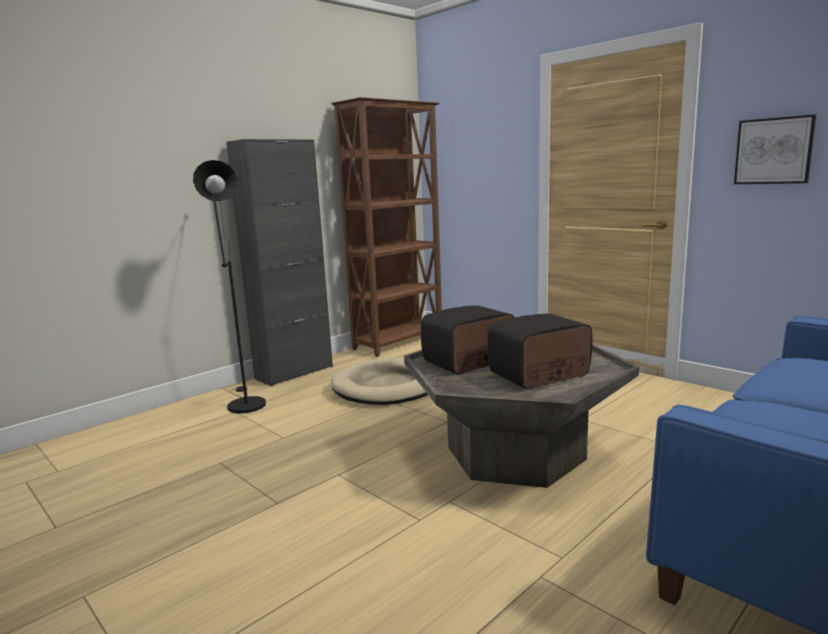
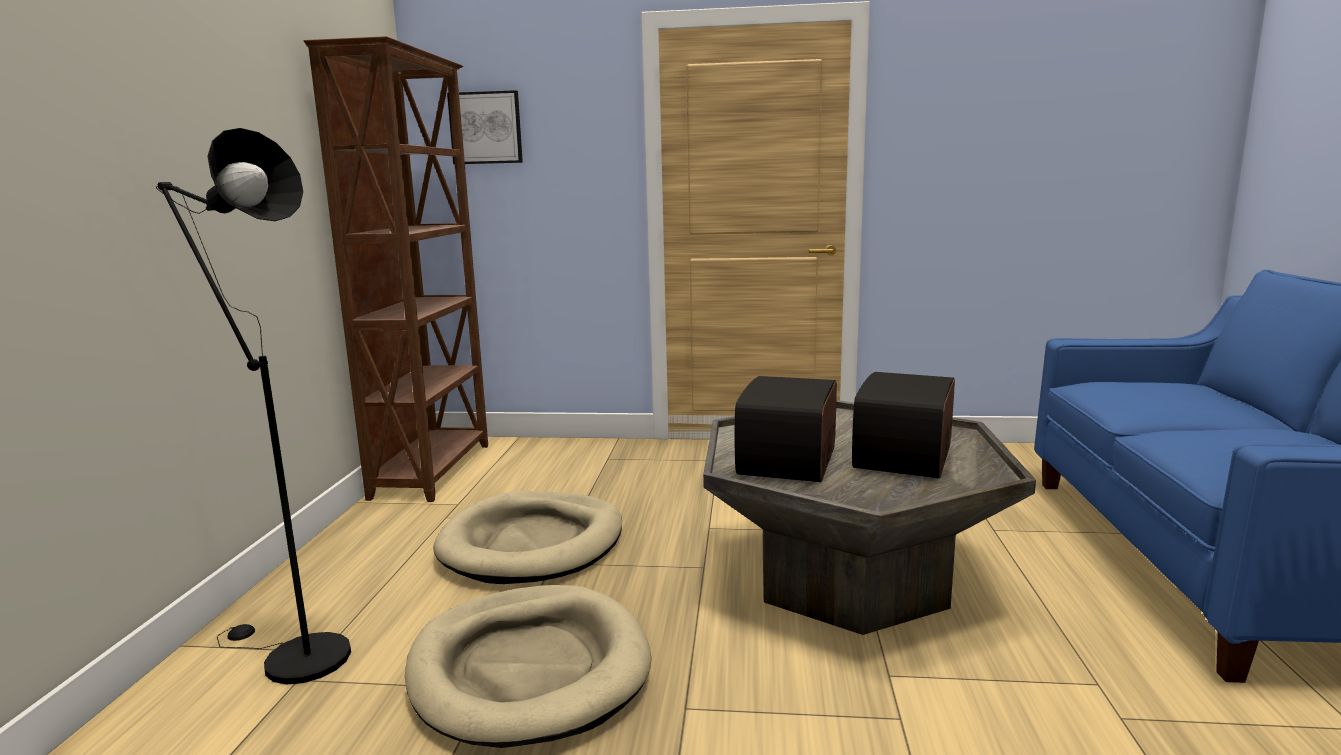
camera: 40 degrees left, 0 degrees up
black cabinet [227,139,333,386] -> none
picture [734,115,816,184] -> picture moved to [447,90,523,164]
none -> beige dog bed [405,585,651,748]

